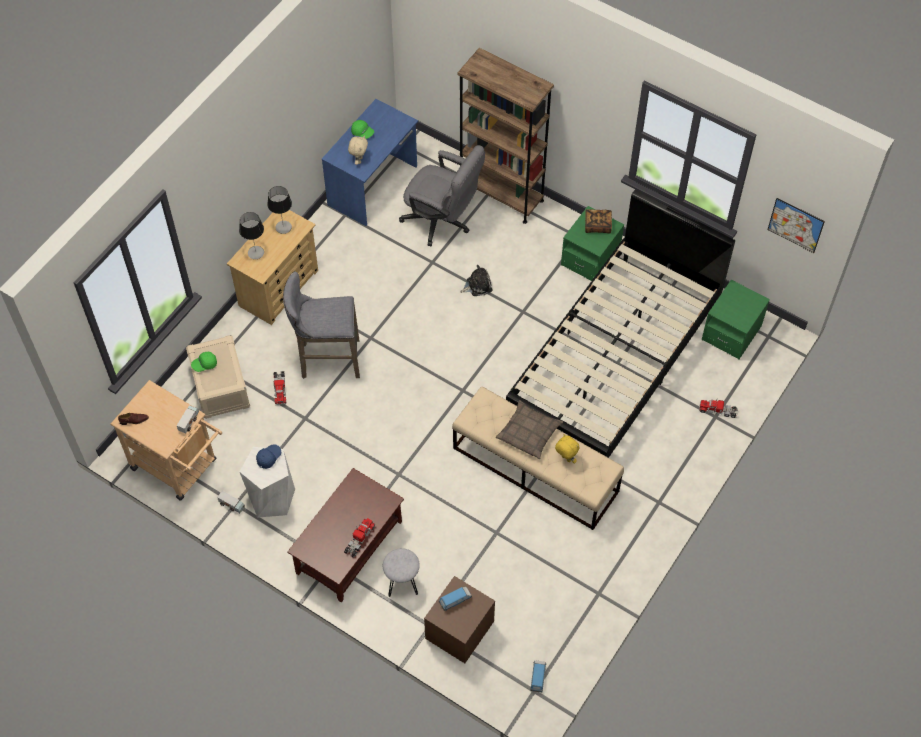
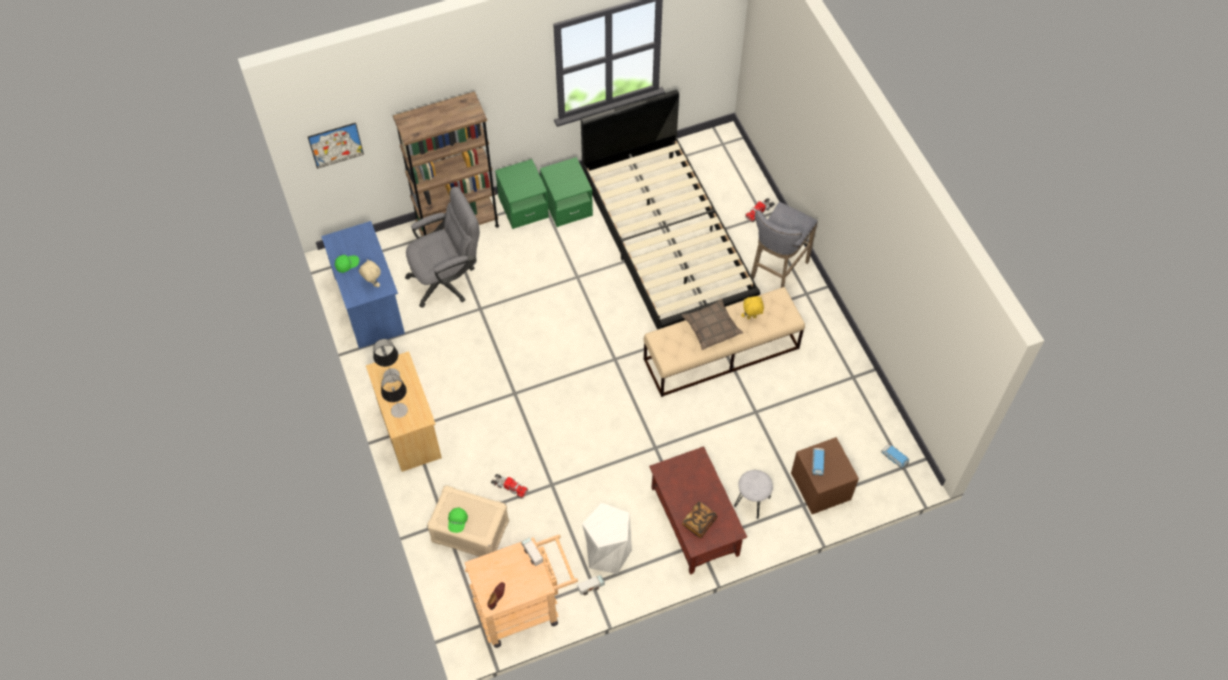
camera: 55 degrees left, 0 degrees up
blue cap [256,444,281,469] -> none
grey stool [283,271,360,379] -> grey stool moved to [751,202,818,288]
toy truck [344,518,375,558] -> none
plush toy [460,265,492,296] -> none
book [585,209,612,233] -> book moved to [682,501,717,538]
green nightstand [702,280,770,359] -> green nightstand moved to [495,159,549,229]
picture [767,198,825,253] -> picture moved to [308,123,364,169]

